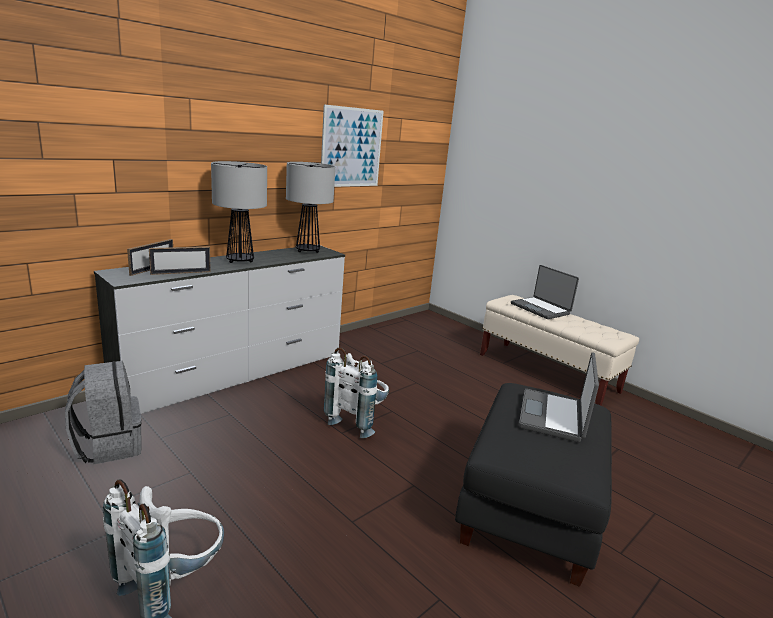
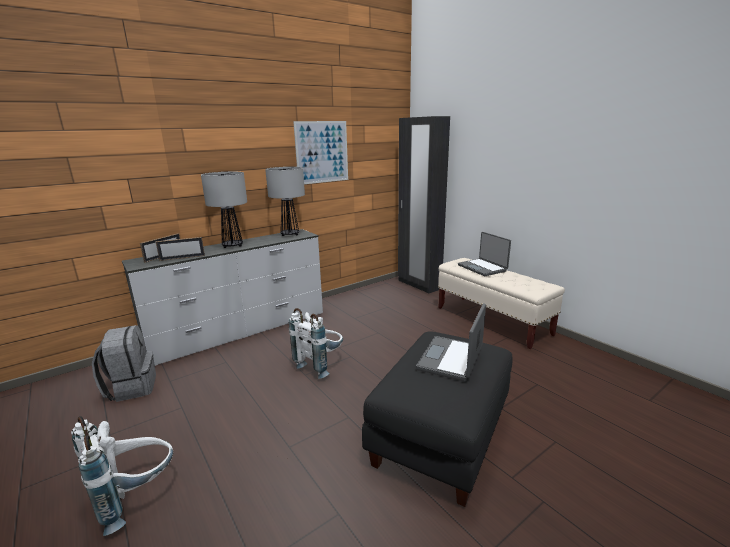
camera: 10 degrees right, 0 degrees up
none -> black wardrobe [398,116,450,294]

